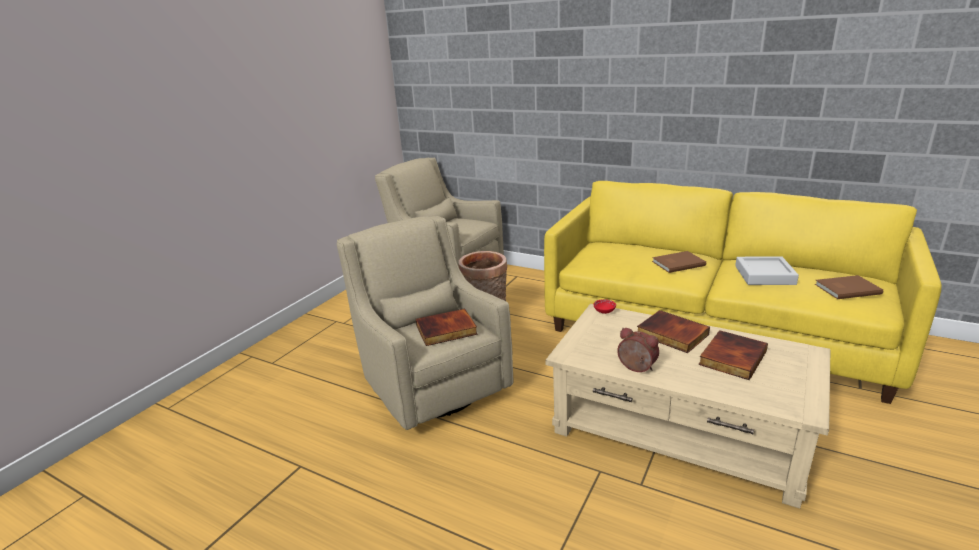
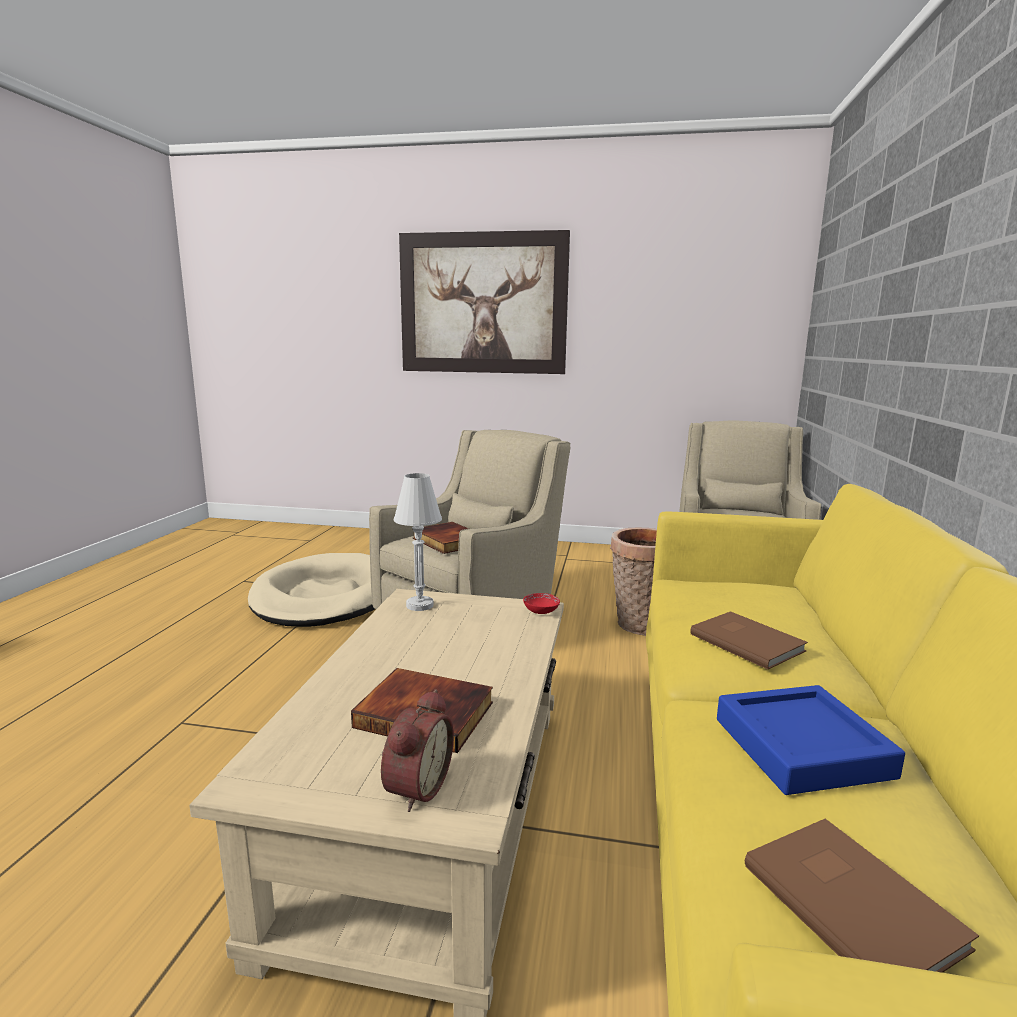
camera: 70 degrees right, 10 degrees down
alarm clock [617,328,659,372] -> alarm clock moved to [381,689,454,812]
book [637,310,710,353] -> none
grey tray [735,256,799,285] -> blue tray [717,685,905,795]
none -> beige dog bed [248,553,375,627]
none -> white table lamp [394,473,442,611]
none -> picture [399,230,570,374]

